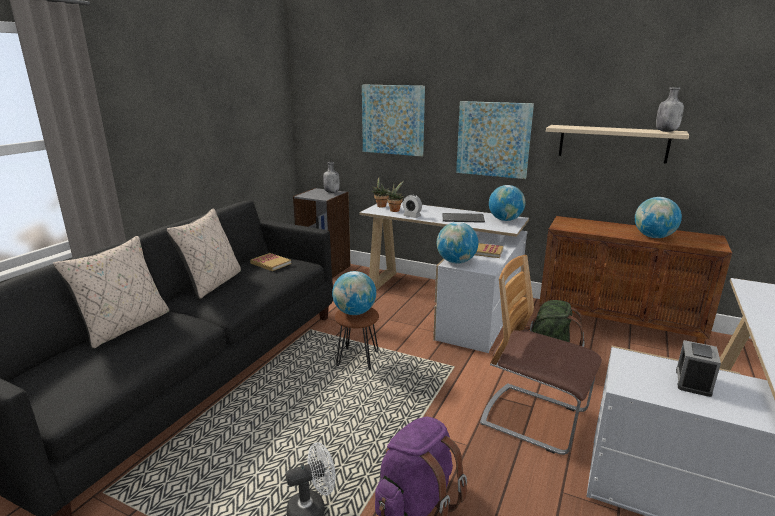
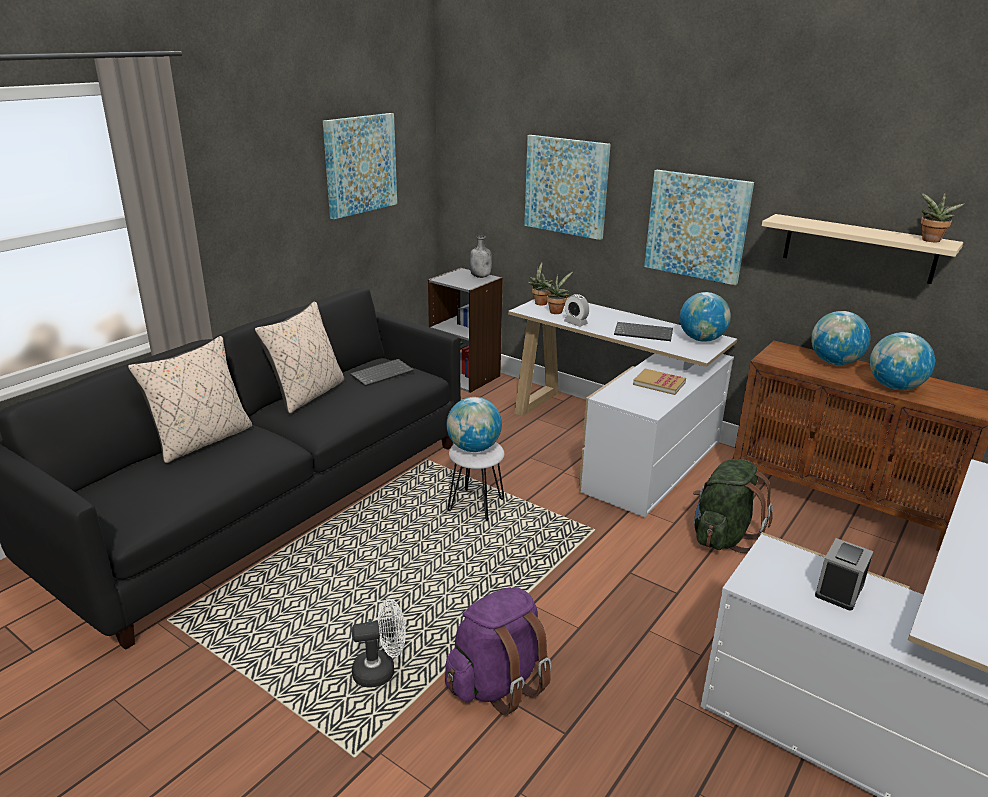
camera: 10 degrees right, 5 degrees up
book [250,253,291,271] -> keyboard [350,359,414,387]
brown stool [335,307,379,370] -> white stool [447,442,504,521]
globe [437,222,478,264] -> globe moved to [811,311,870,365]
chair [480,255,602,455] -> none
grey bottle [656,87,684,132] -> potted plant [921,193,965,243]
none -> picture [323,113,397,219]

